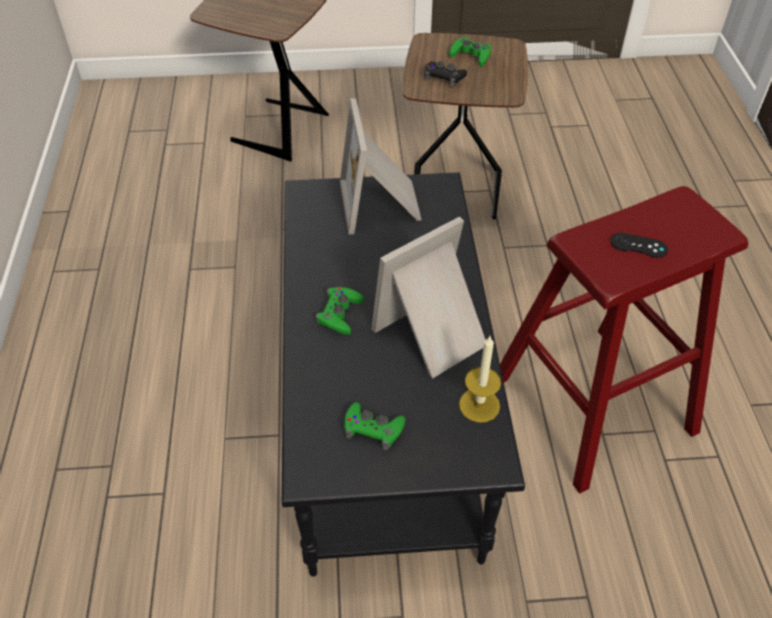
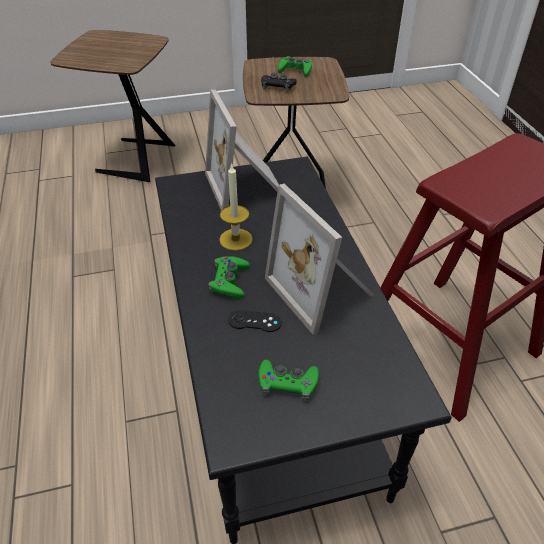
camera: 10 degrees left, 5 degrees down
picture frame [371,216,485,378] -> picture frame turned 75 degrees counterclockwise [265,184,374,335]
candle [459,336,501,423] -> candle moved to [219,163,253,251]
black game controller [610,233,668,258] -> black game controller moved to [228,310,282,332]

